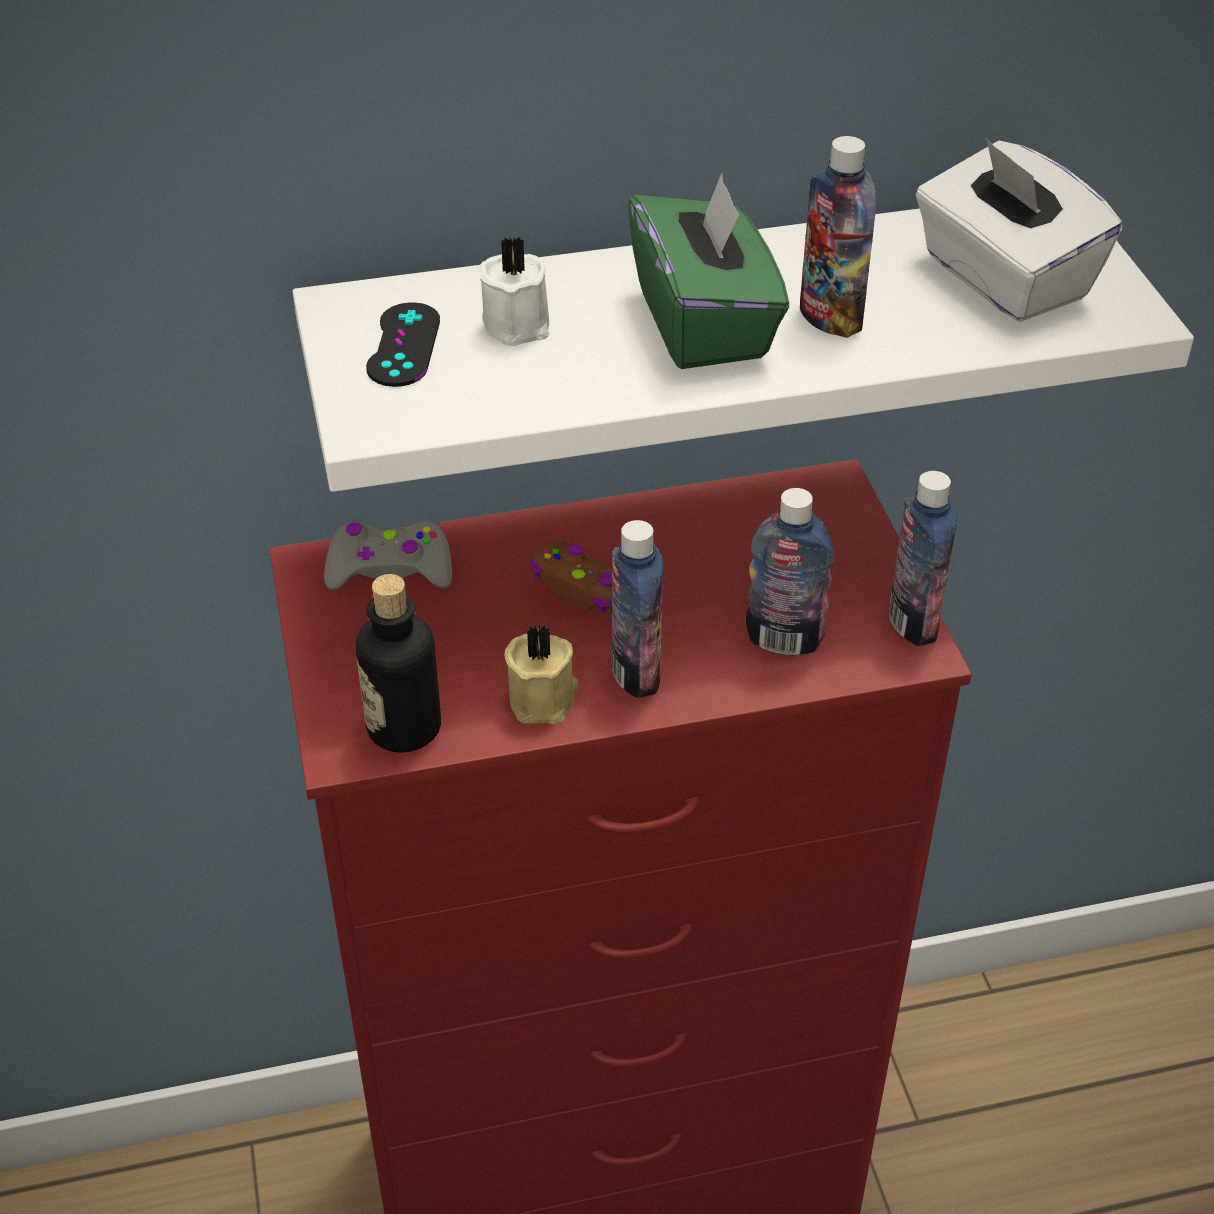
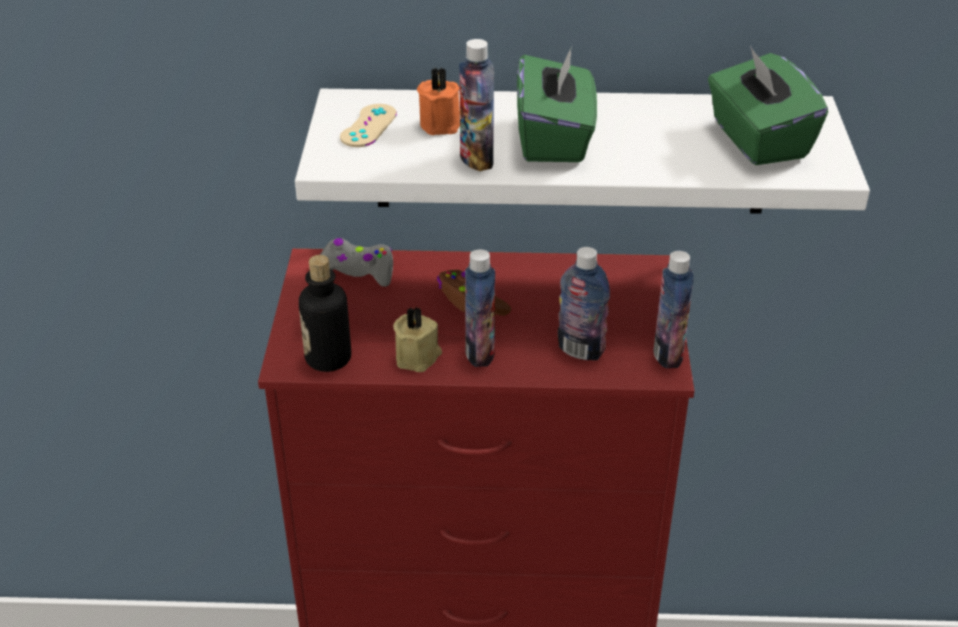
camera: 15 degrees right, 5 degrees down
black game controller [366,302,440,387] -> beige game controller [340,104,397,147]
white candle [478,236,549,346] -> orange candle [417,68,460,135]
bottle [800,136,876,338] -> bottle moved to [459,39,494,171]
white tissue box [916,138,1122,322] -> green tissue box [708,46,828,165]

